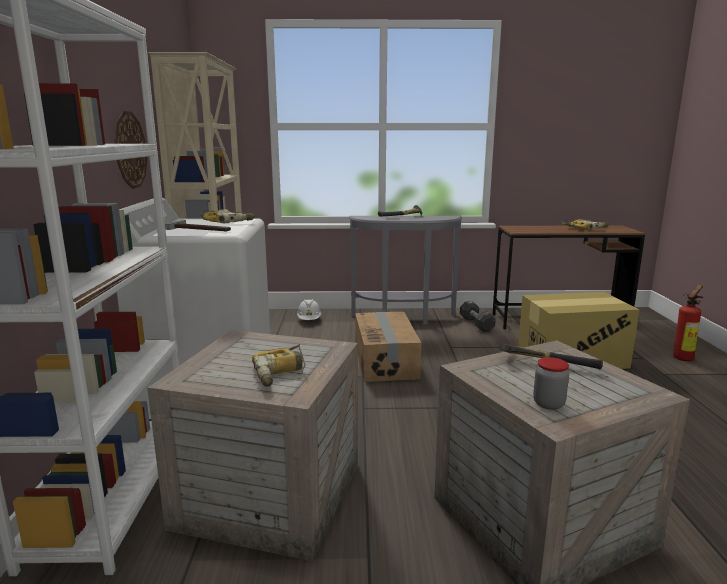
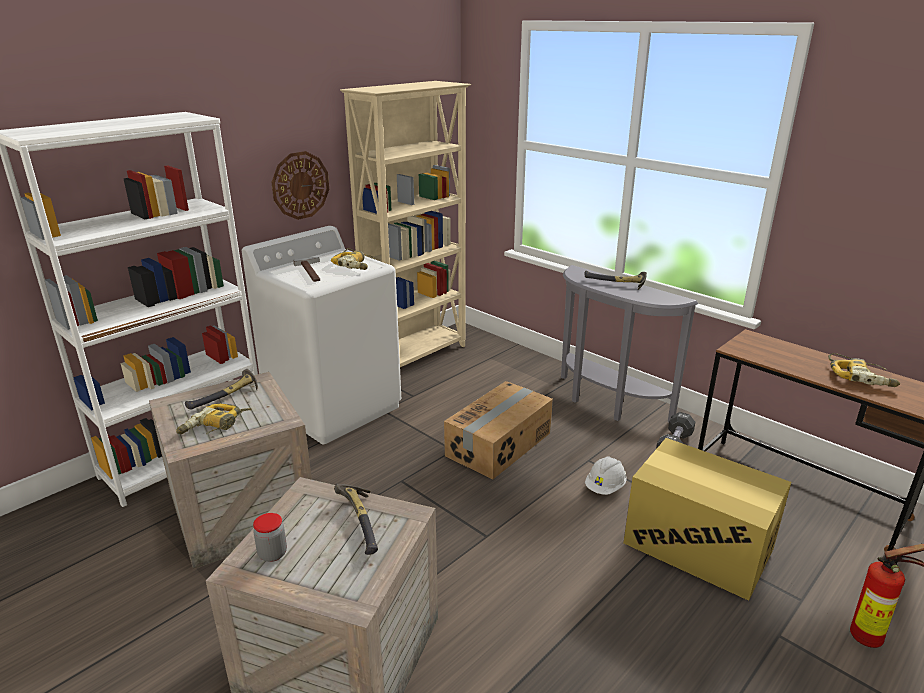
camera: 45 degrees right, 10 degrees up
white hard hat [297,299,321,320] -> white hard hat moved to [585,456,627,495]
none -> hammer [185,369,258,410]

